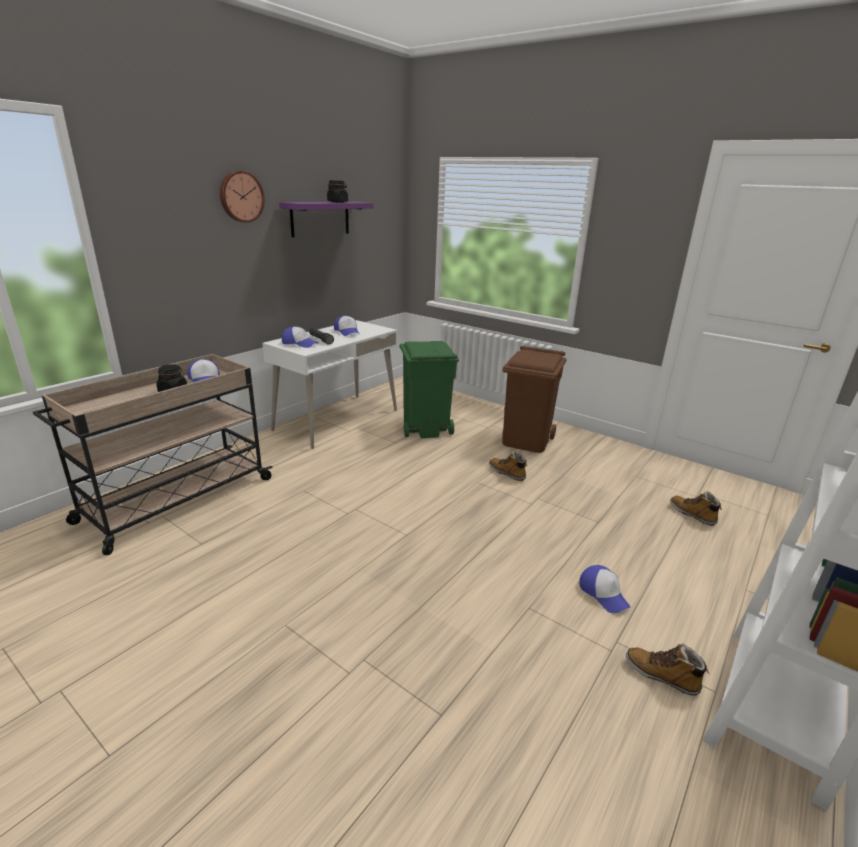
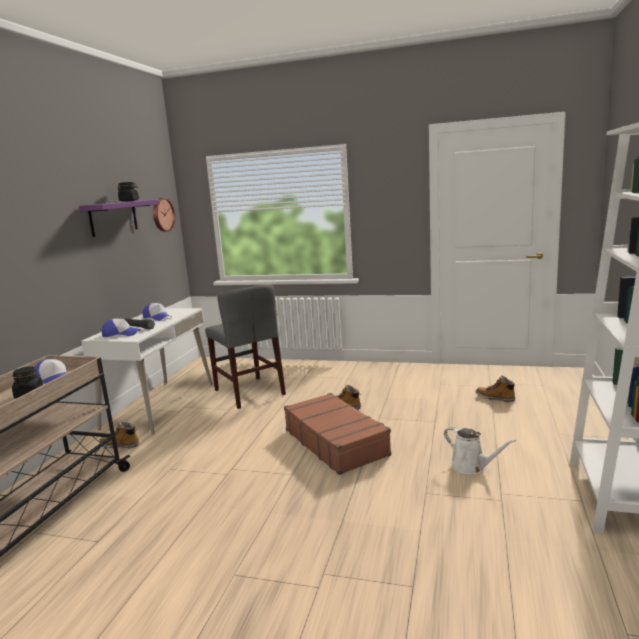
camera: 20 degrees left, 10 degrees down
wall clock [220,171,265,223] -> wall clock moved to [153,198,175,232]
green trash can [399,341,459,438] -> grey chair [205,285,286,409]
brown trash can [502,346,566,453] -> none
cap [579,565,631,613] -> white watering can [444,427,516,474]
boot [626,644,709,696] -> boot moved to [99,421,139,449]
none -> brown suitcase [284,393,391,475]

